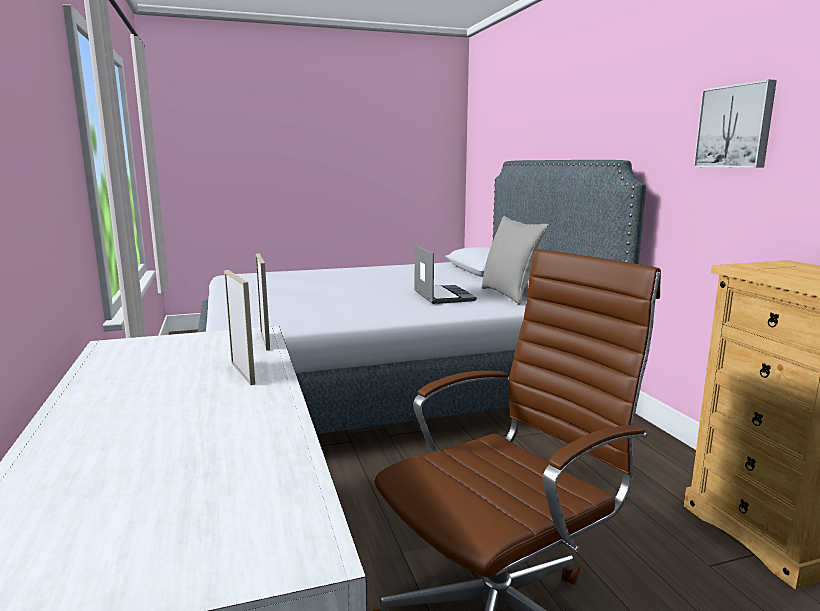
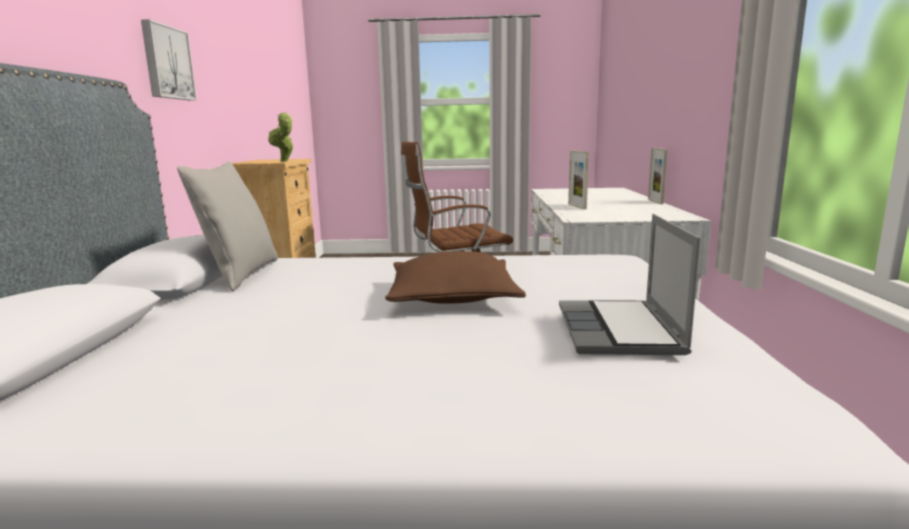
camera: 160 degrees left, 0 degrees up
picture frame [256,254,270,351] -> picture frame moved to [648,148,667,204]
laptop [414,245,477,304] -> laptop moved to [559,214,701,355]
none -> potted plant [268,112,294,162]
none -> brown pillow [385,251,526,304]

